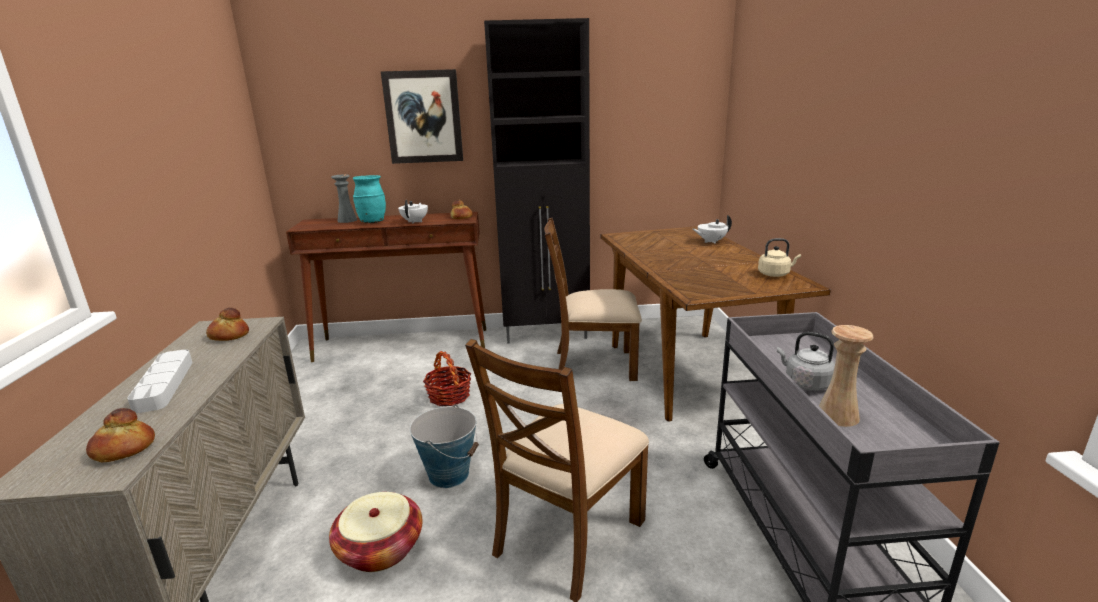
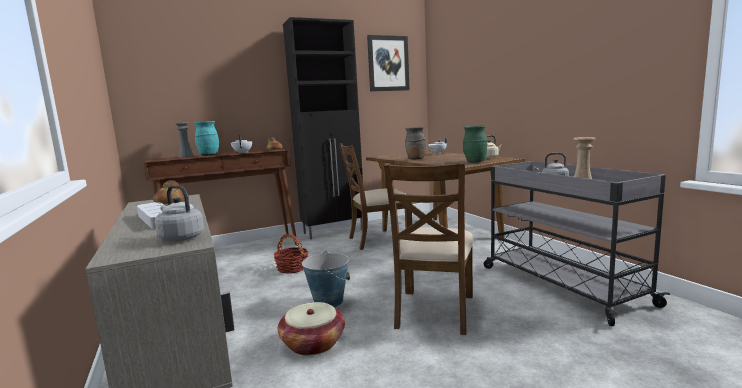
camera: 20 degrees left, 10 degrees down
bread [86,408,155,462] -> grey kettle [155,185,204,241]
picture [381,69,463,164] -> picture moved to [367,35,410,92]
none -> brown vase [405,127,426,159]
none -> green vase [463,125,488,162]

